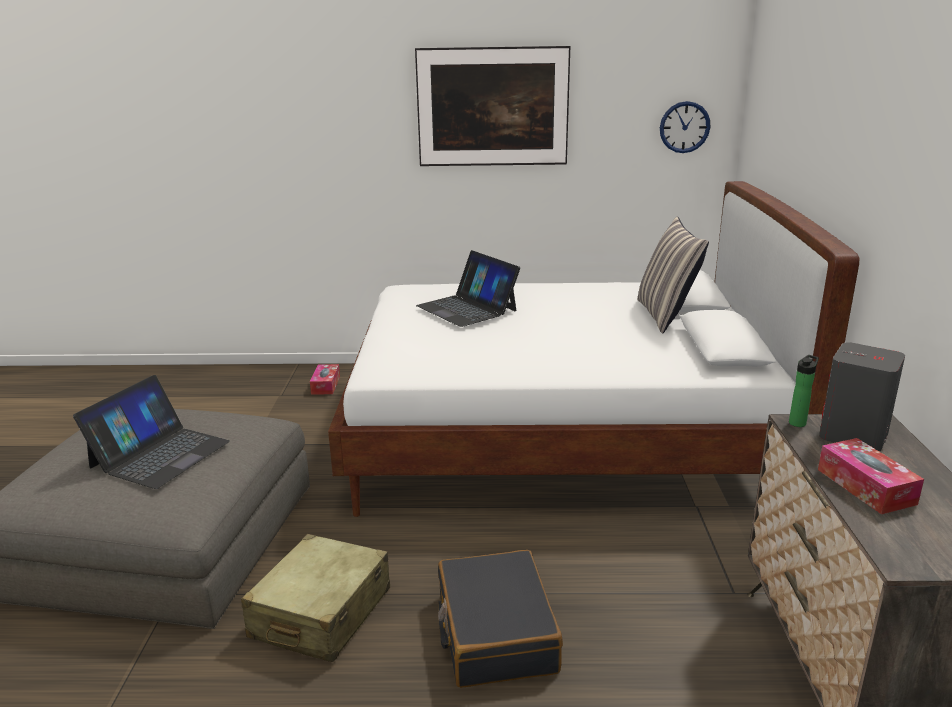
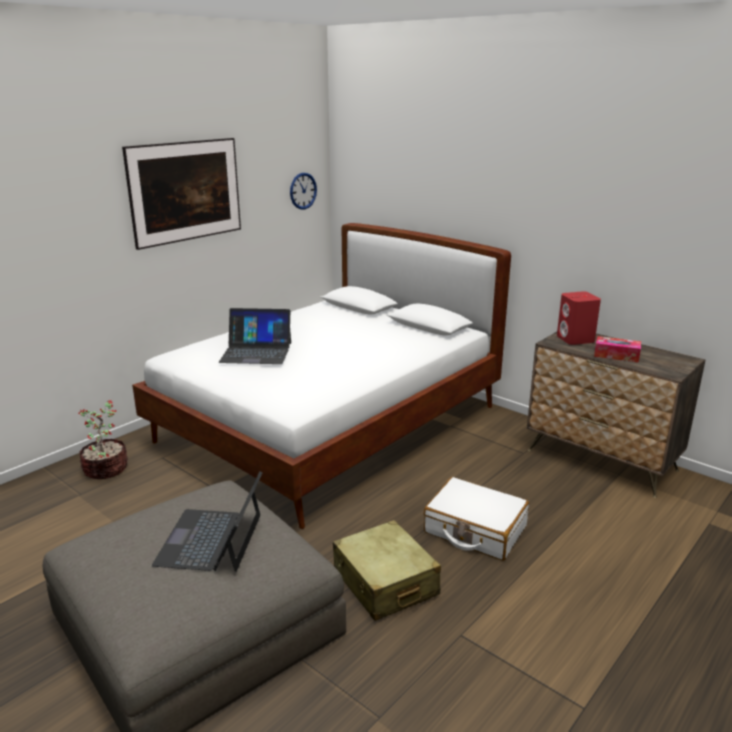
camera: 50 degrees left, 0 degrees up
laptop [73,375,230,489] -> laptop turned 150 degrees counterclockwise [152,472,262,572]
tissue box [310,364,340,394] -> potted plant [79,400,128,479]
black suitcase [438,550,563,688] -> white suitcase [424,477,529,561]
pillow [637,216,709,333] -> none
bottle [789,355,819,427] -> none
grey speaker [819,342,905,452] -> red speaker [557,291,601,345]

